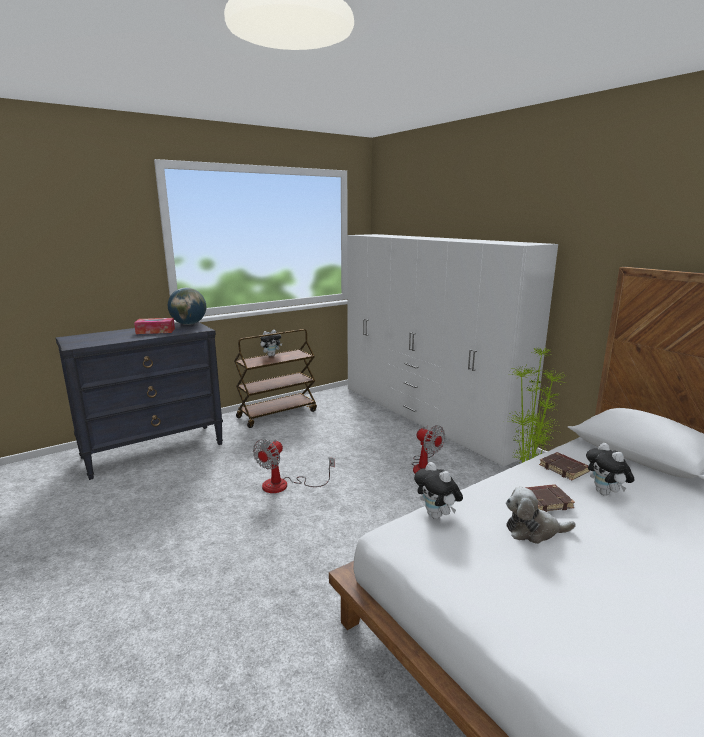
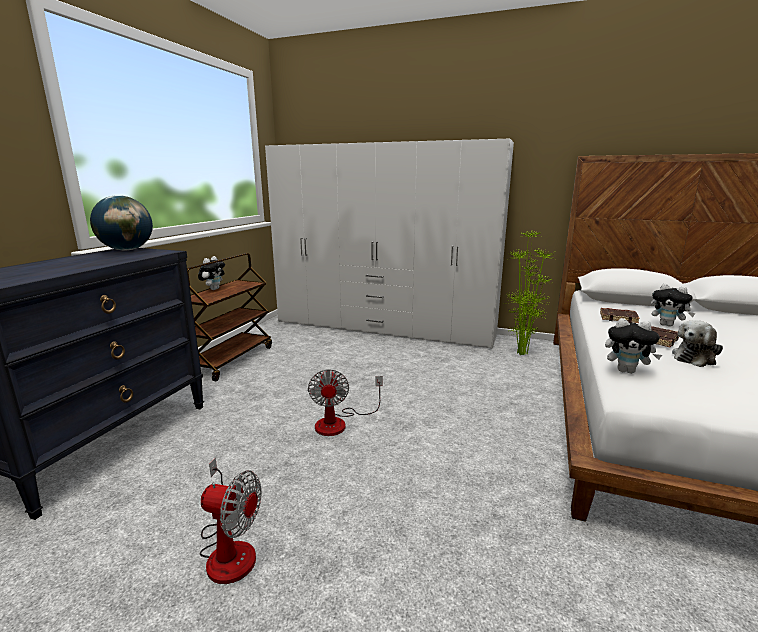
camera: 35 degrees left, 0 degrees up
tissue box [134,318,175,334] -> none
fan [411,425,445,474] -> fan moved to [200,458,261,584]

